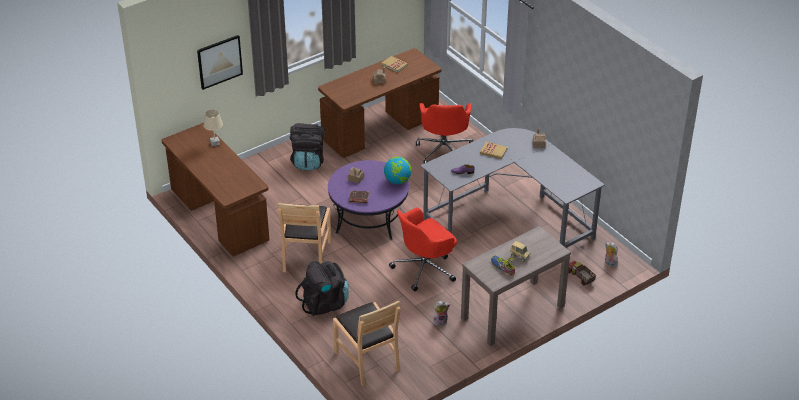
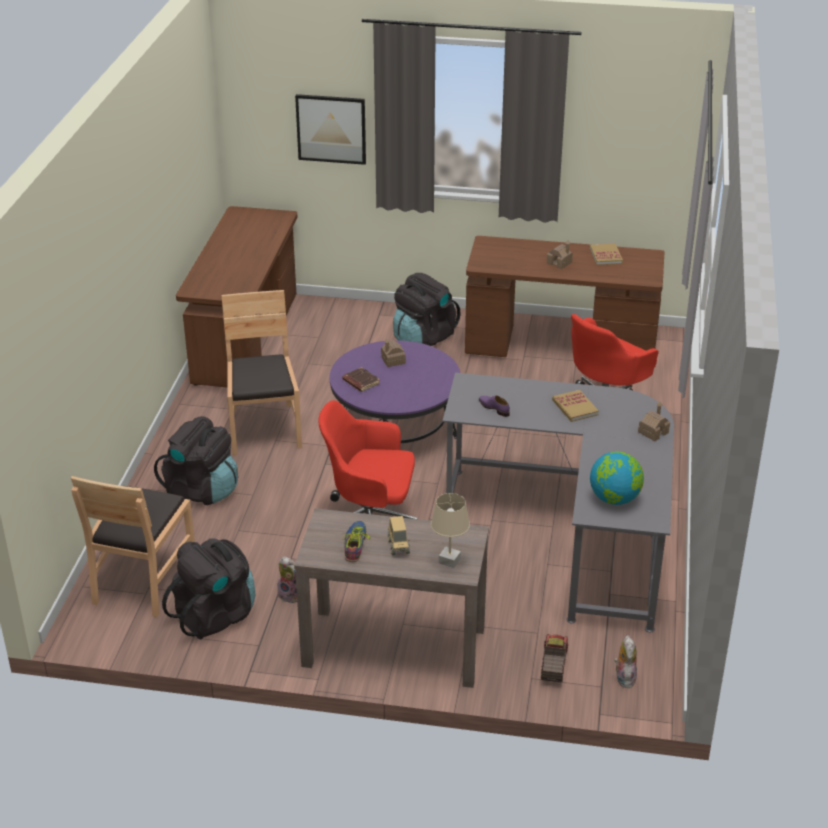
camera: 45 degrees right, 5 degrees down
beige table lamp [204,109,223,146] -> beige table lamp moved to [431,493,470,568]
brown chair [278,203,331,272] -> brown chair turned 120 degrees clockwise [221,290,302,455]
globe [384,157,411,184] -> globe moved to [590,451,644,505]
none -> black backpack [162,538,255,639]

